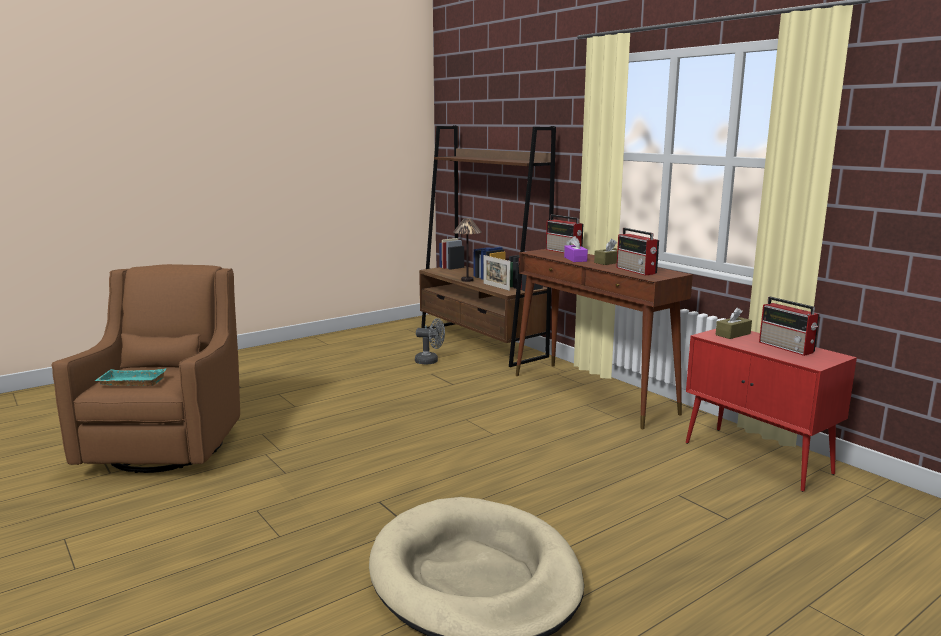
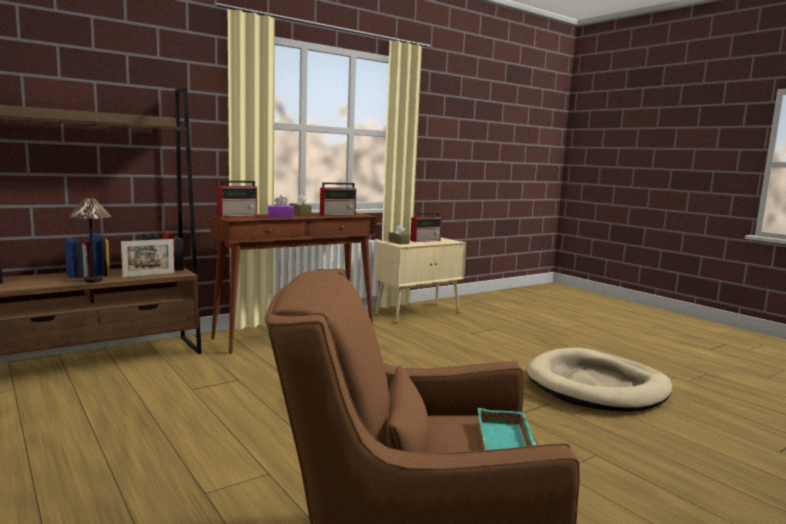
camera: 90 degrees left, 5 degrees down
grey fan [415,318,445,364] -> none
red cabinet [686,329,857,492] -> beige cabinet [374,238,466,323]

